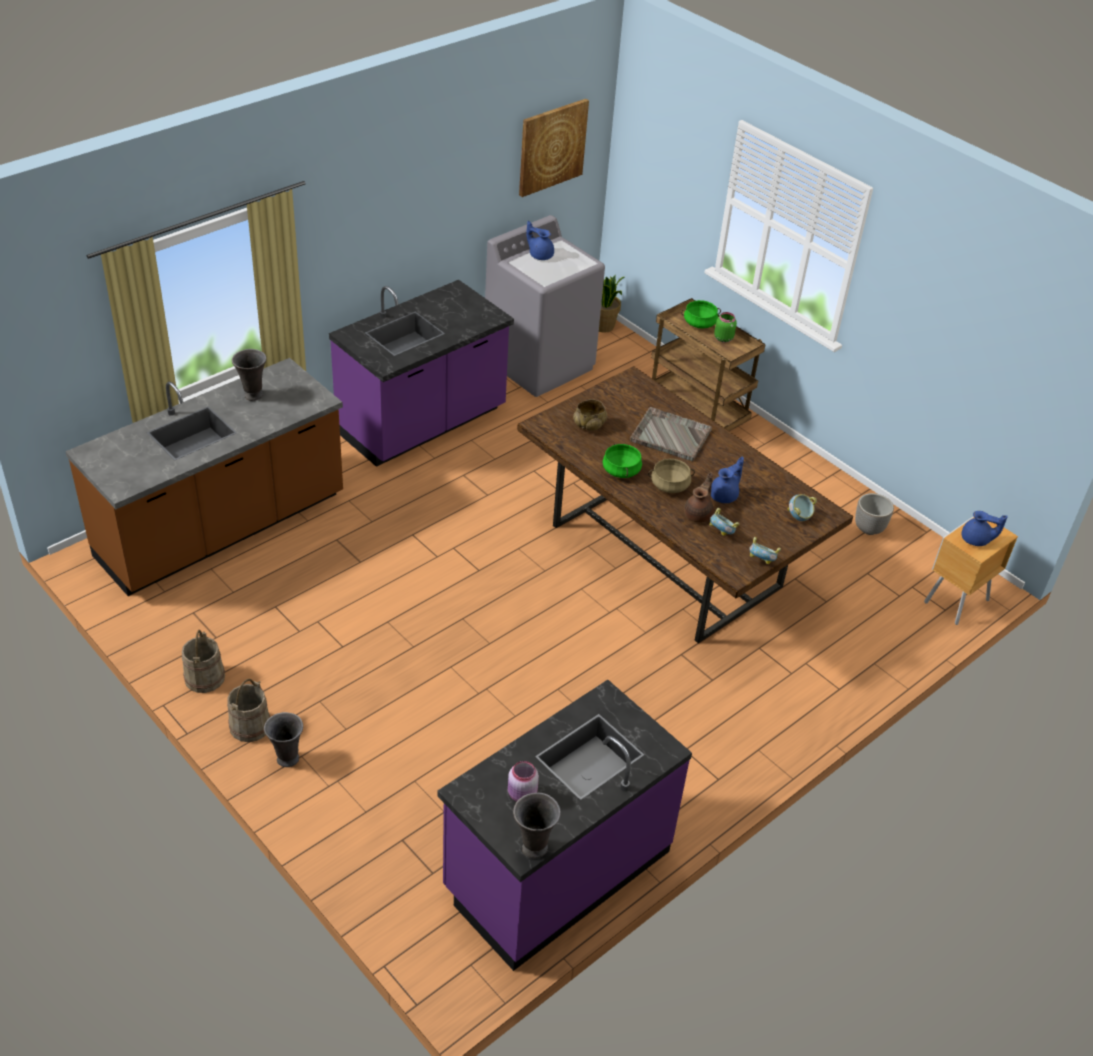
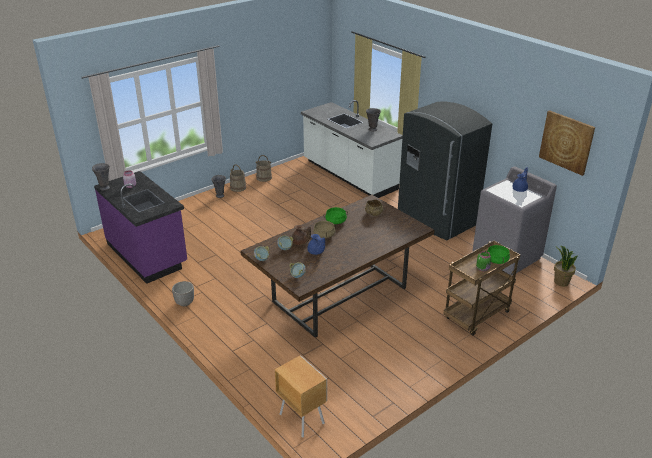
camera: 95 degrees right, 10 degrees down
brown counter [65,358,343,596] -> white counter [301,100,403,198]
purple counter [329,280,514,467] -> grey fridge [398,101,492,240]
grey tray [630,407,712,461] -> none
planter [855,493,894,535] -> planter moved to [172,281,194,306]
blue teapot [961,511,1008,546] -> none

